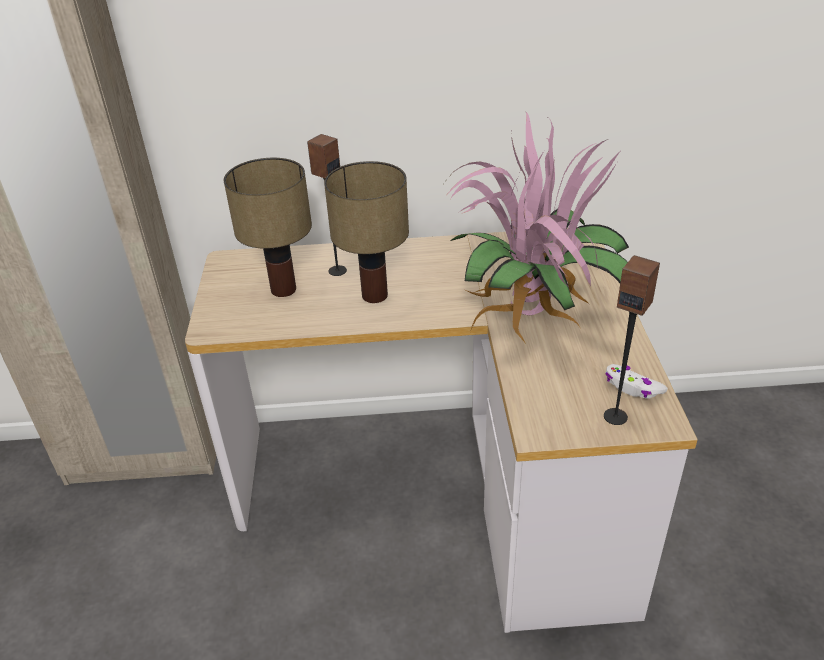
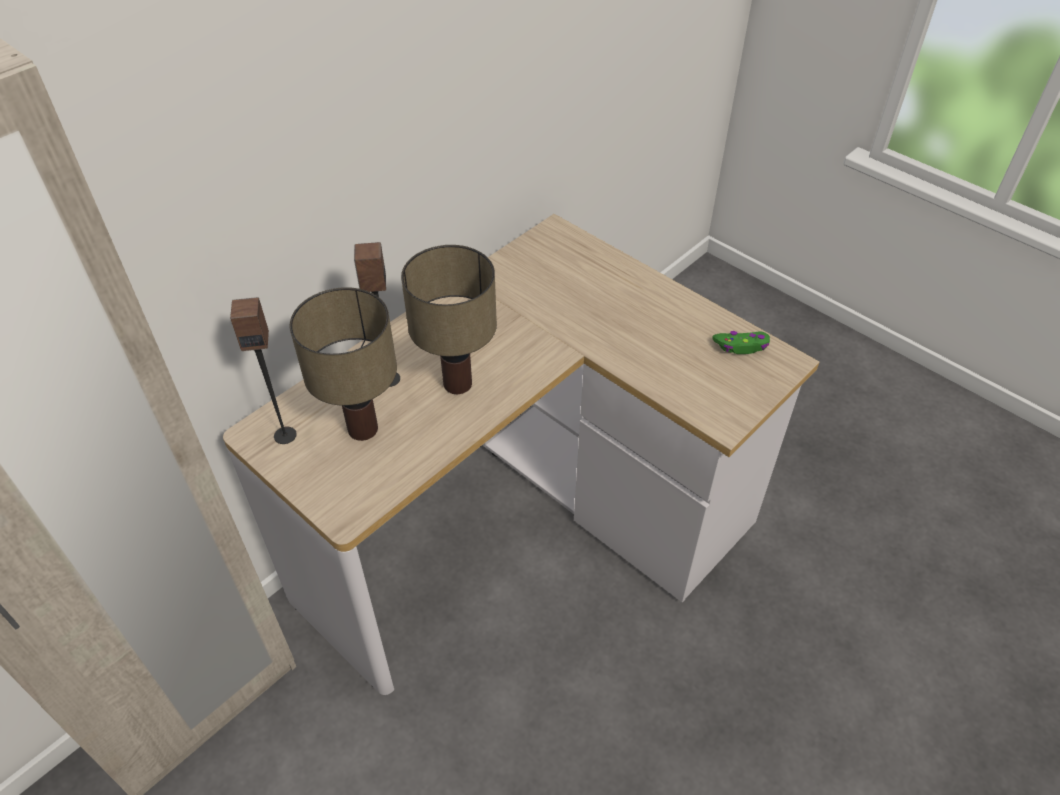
camera: 45 degrees left, 10 degrees up
potted plant [444,112,629,344] -> none
speaker [604,255,660,425] -> speaker moved to [230,297,297,444]
white game controller [605,364,668,399] -> green game controller [713,331,770,354]

